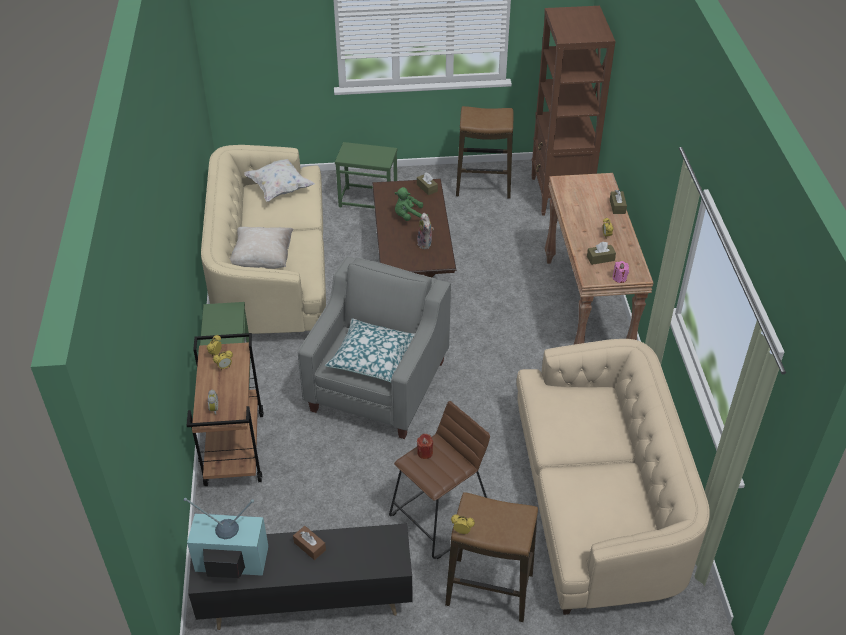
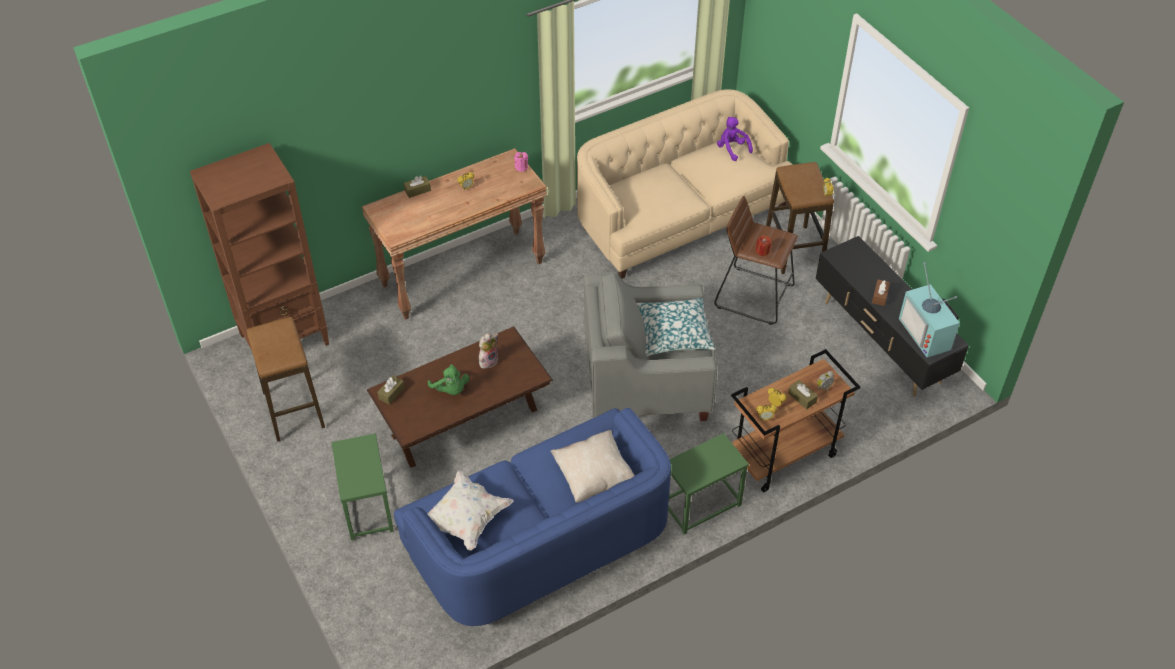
camera: 115 degrees left, 5 degrees up
beige sofa [201,145,326,334] -> blue sofa [394,408,671,626]
brown tissue box [587,242,616,265] -> brown tissue box moved to [788,380,818,410]
none -> purple plush toy [717,117,753,161]

